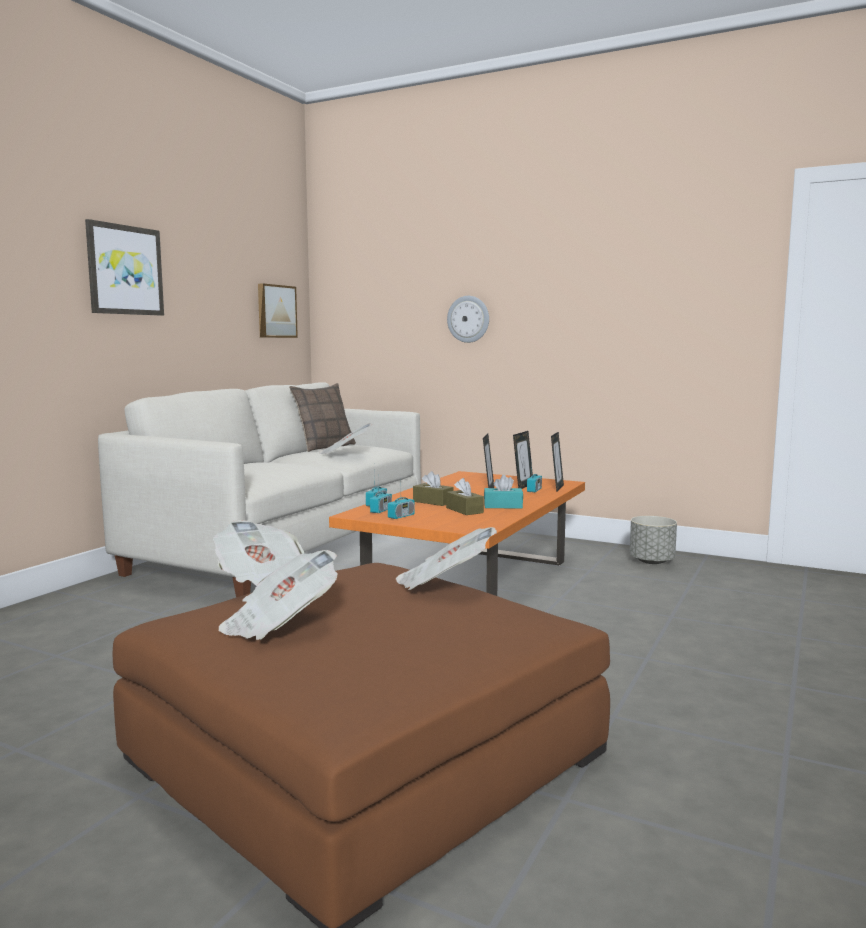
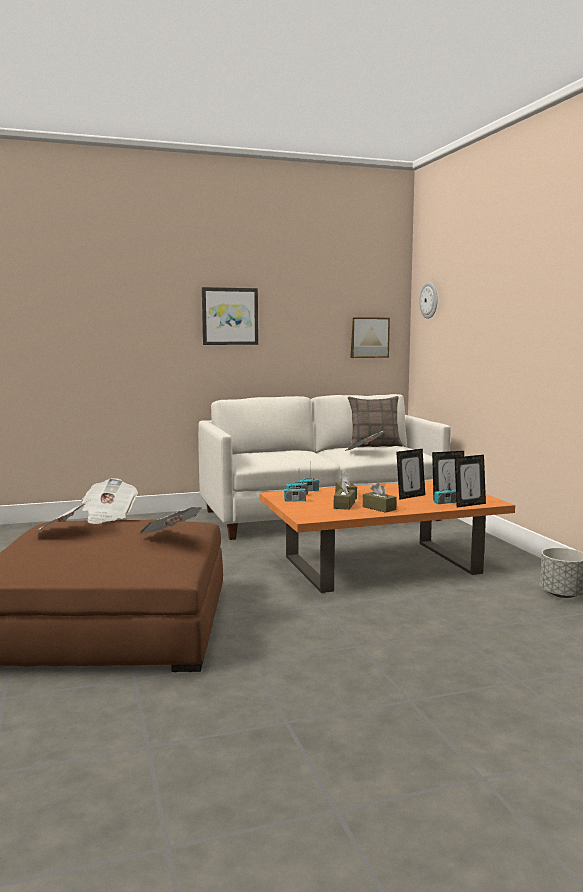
camera: 45 degrees right, 0 degrees up
wall clock [447,296,489,343] -> wall clock moved to [419,282,438,319]
turquoise tissue box [484,475,523,509] -> brown tissue box [363,483,397,513]

